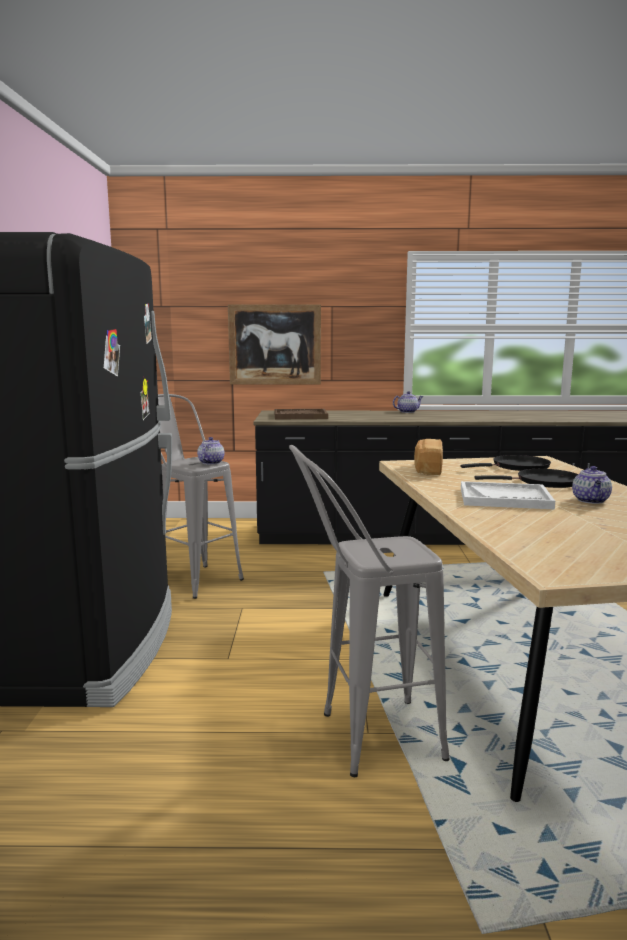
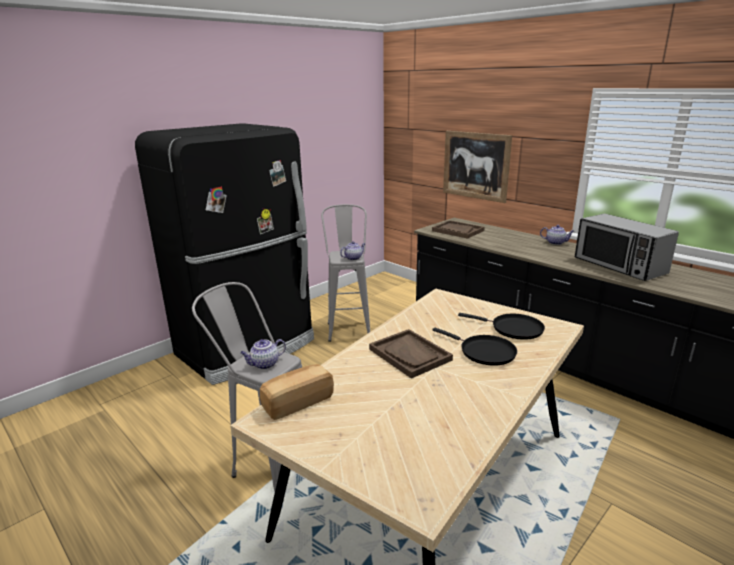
camera: 45 degrees right, 10 degrees up
bread [414,439,443,475] -> bread moved to [260,364,334,420]
white tray [461,481,555,510] -> brown tray [369,329,453,379]
teapot [572,466,612,504] -> teapot moved to [240,339,286,369]
none -> microwave [575,214,679,281]

